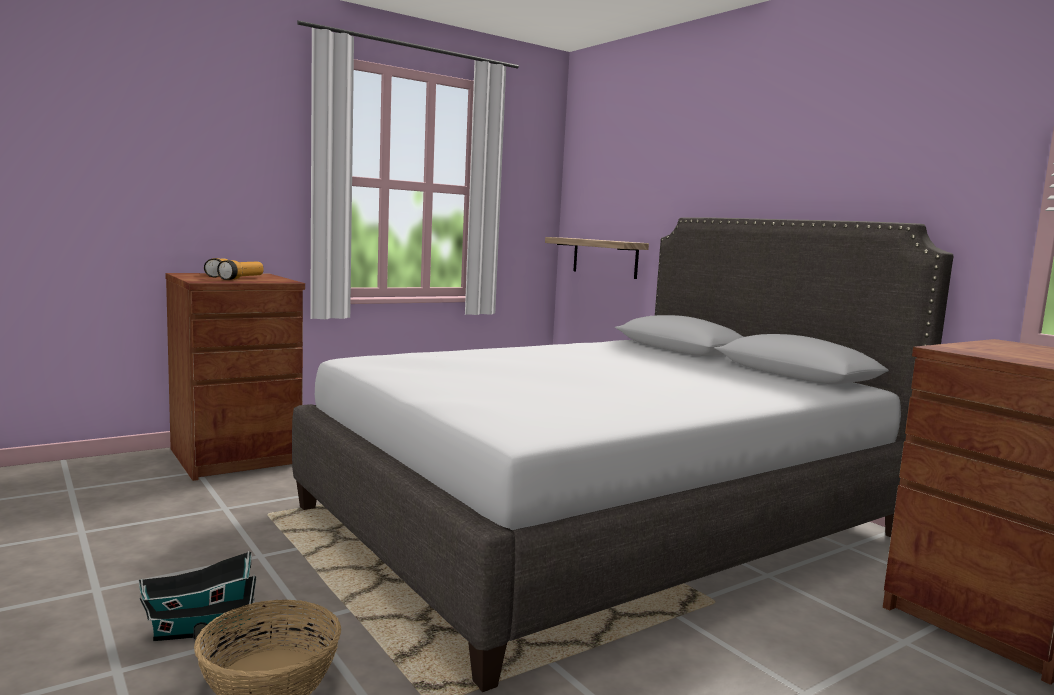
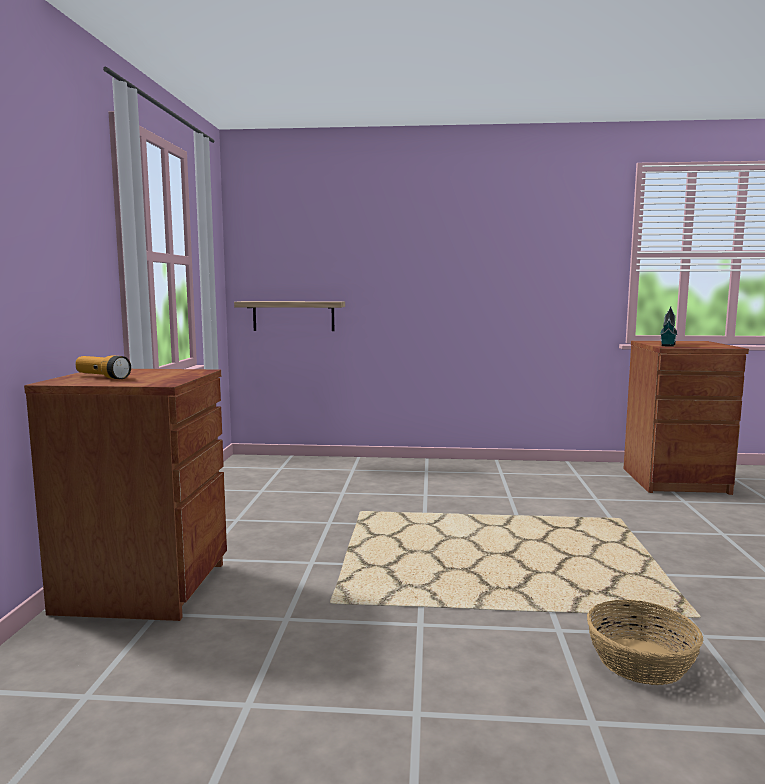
camera: 50 degrees left, 0 degrees up
toy house [139,551,257,641] -> toy house moved to [660,306,677,347]
flashlight [217,260,264,280] -> none
grey bed [292,217,954,692] -> none

